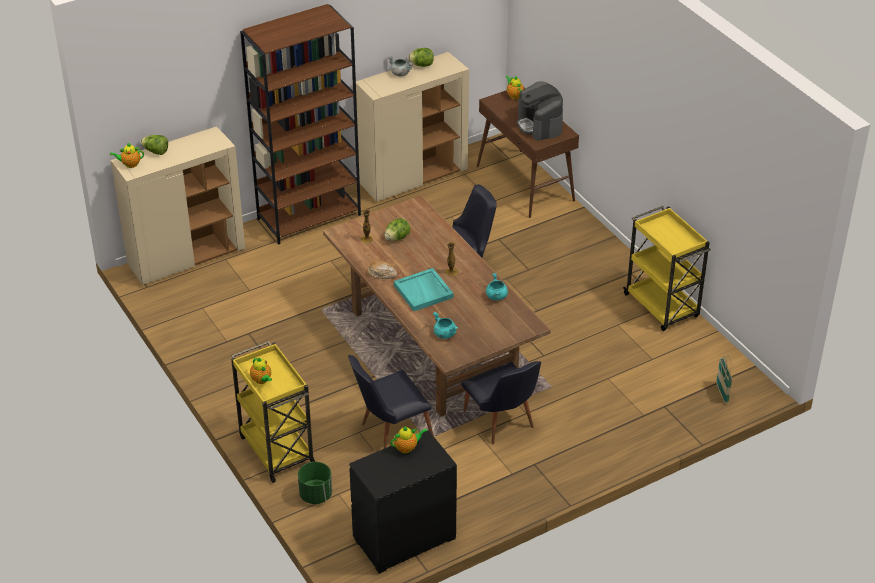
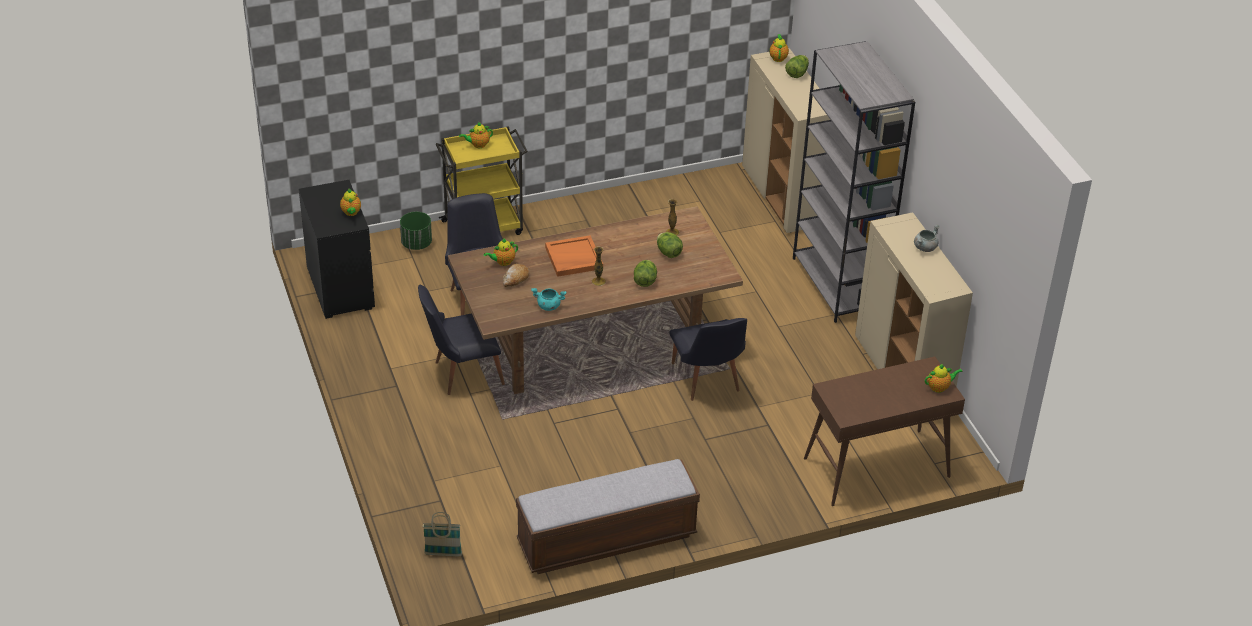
camera: 100 degrees right, 0 degrees up
brown bookcase [240,4,361,245] -> grey bookcase [793,41,915,323]
bread [367,261,398,279] -> bread moved to [503,264,529,287]
turquoise tray [394,268,453,311] -> orange tray [545,235,603,277]
lettuce [408,48,434,67] -> lettuce moved to [634,260,657,287]
turquoise cooking pot [433,312,458,339] -> teapot [484,238,518,266]
coffee machine [517,81,563,141] -> none
yellow cart [623,206,711,331] -> bench [516,459,700,574]

